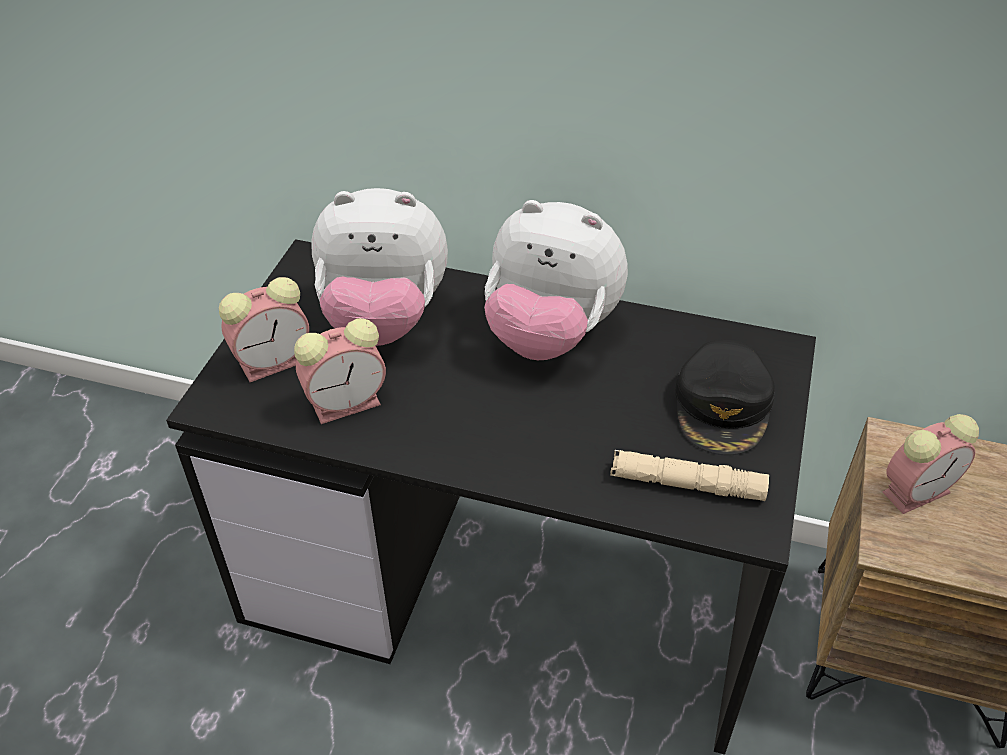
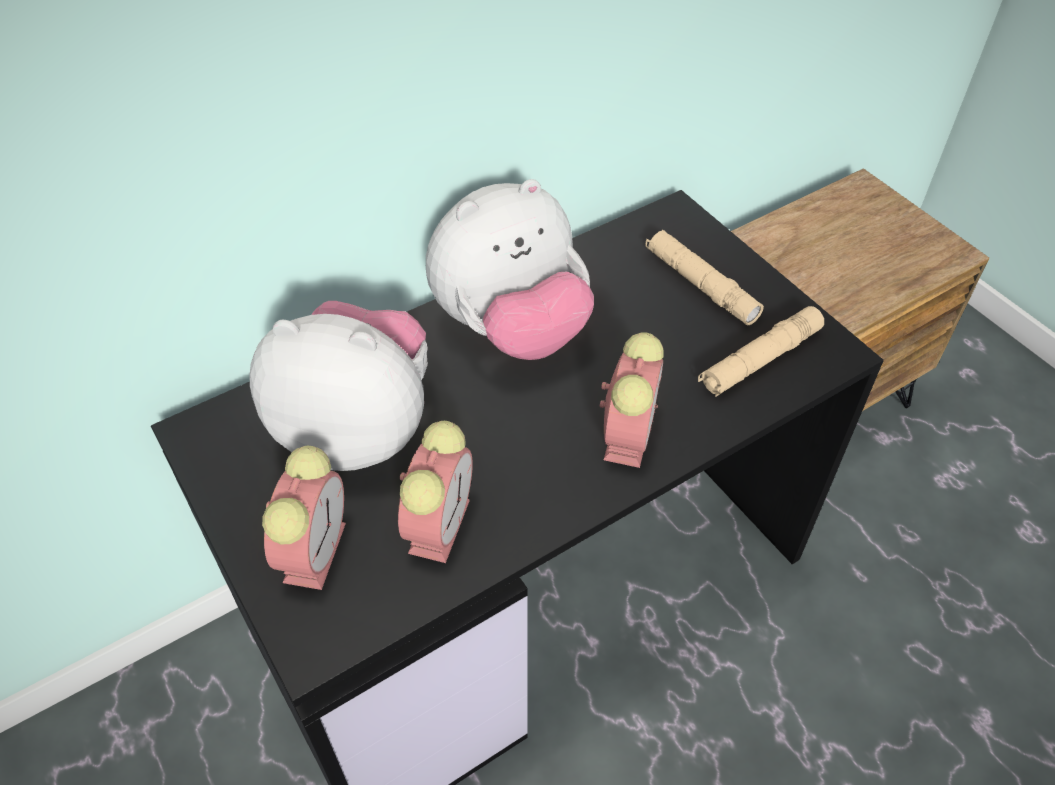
camera: 50 degrees left, 5 degrees up
plush toy [311,188,448,346] -> plush toy turned 120 degrees counterclockwise [250,301,428,471]
black cap [675,340,775,455] -> beige flashlight [645,230,764,325]
alarm clock [882,414,979,514] -> alarm clock moved to [600,332,664,468]

